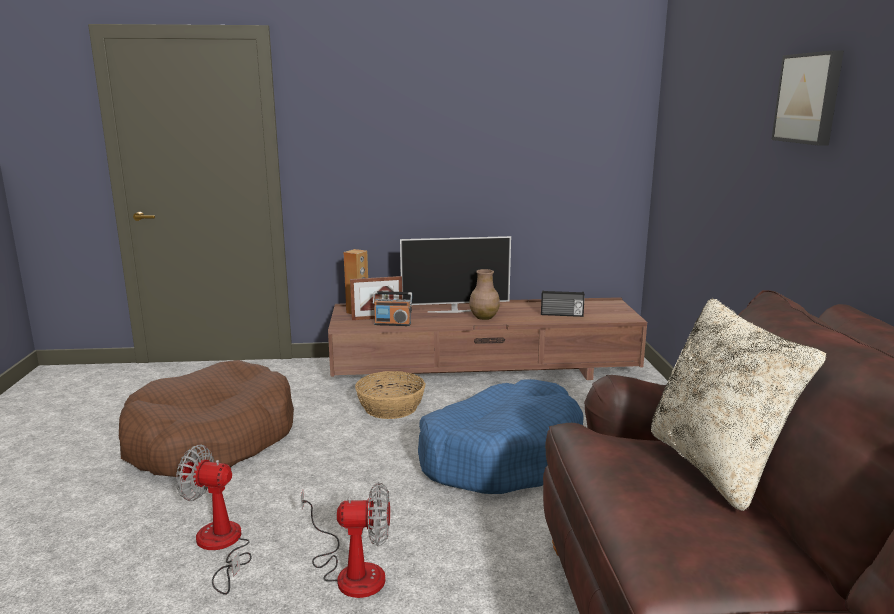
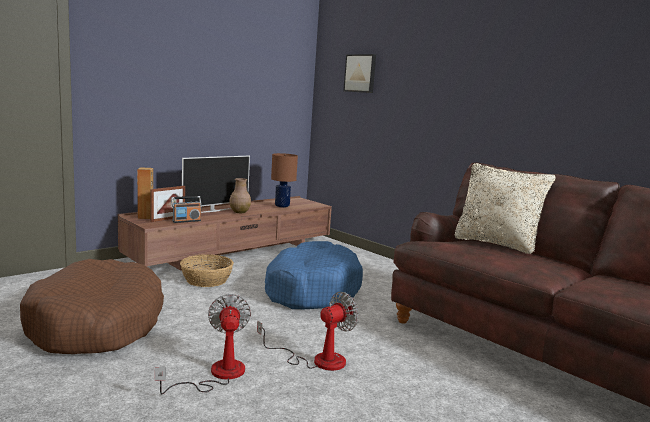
camera: 40 degrees left, 5 degrees down
fan [176,445,251,595] -> fan turned 105 degrees clockwise [155,294,251,394]
radio [541,290,585,317] -> brown table lamp [271,153,298,208]
picture [772,50,844,146] -> picture moved to [343,54,376,93]

